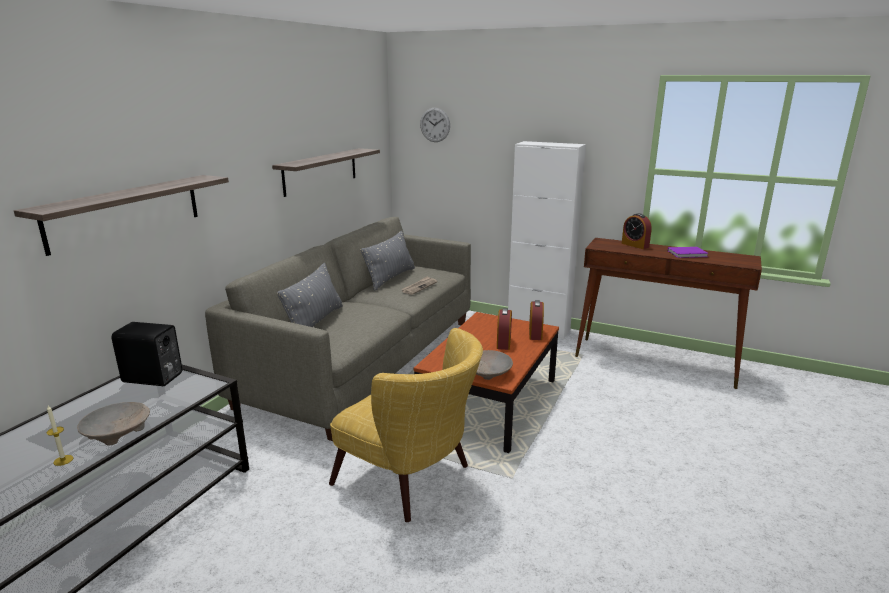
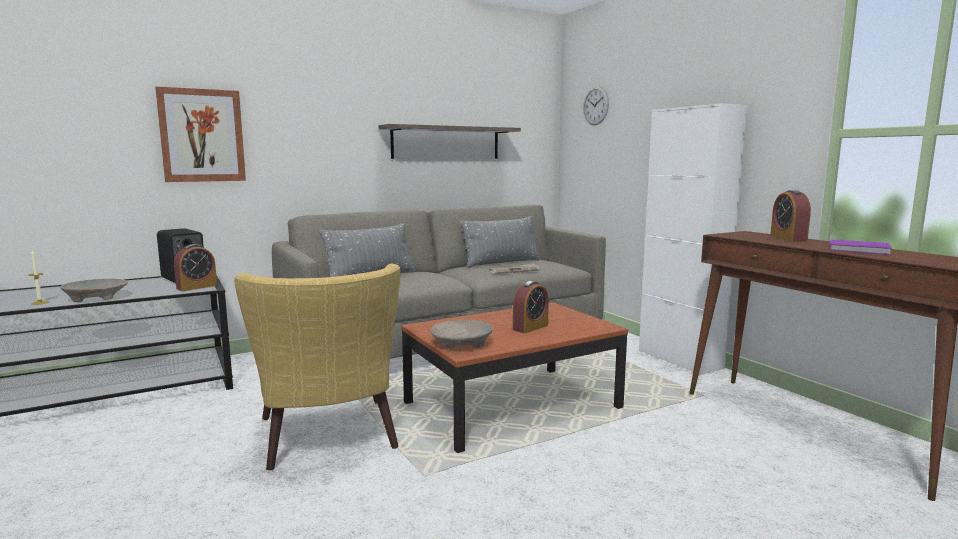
camera: 35 degrees right, 10 degrees down
shelf [14,175,229,256] -> picture [155,87,246,182]
alarm clock [529,300,544,340] -> alarm clock moved to [174,244,217,291]

